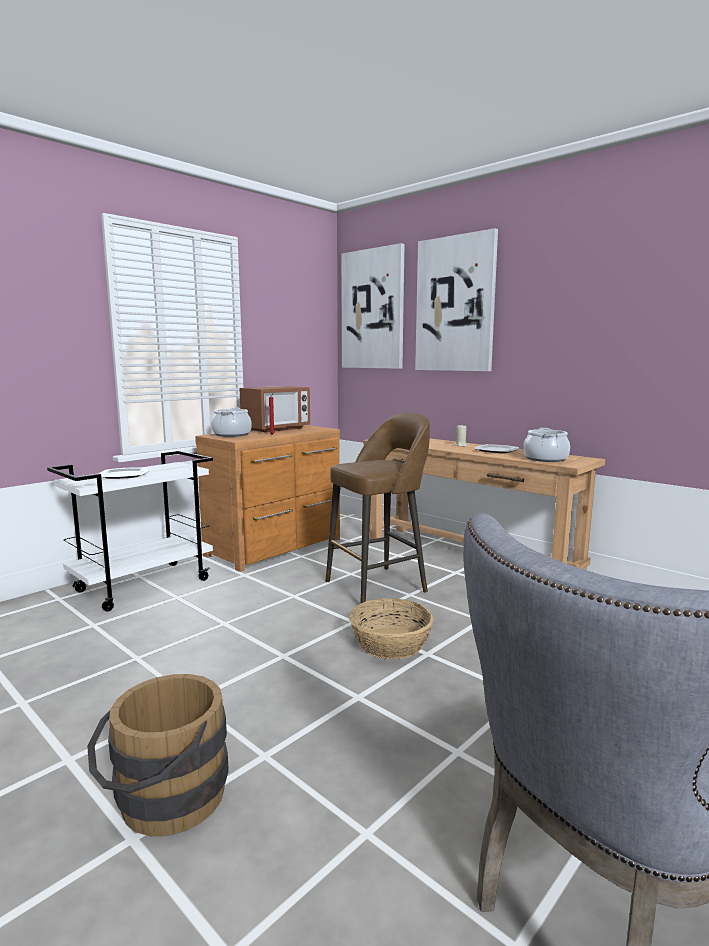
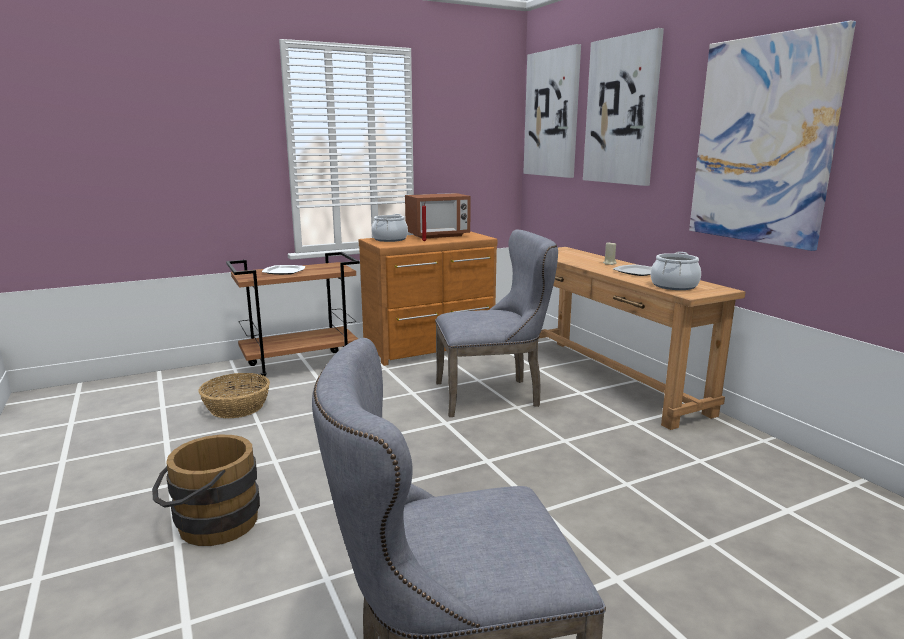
camera: 20 degrees right, 5 degrees up
white cart [47,451,213,612] -> brown cart [226,252,360,383]
brown stool [325,413,430,604] -> grey chair [435,230,558,417]
basket [349,598,434,659] -> basket moved to [199,373,270,418]
none -> picture [689,21,856,251]

